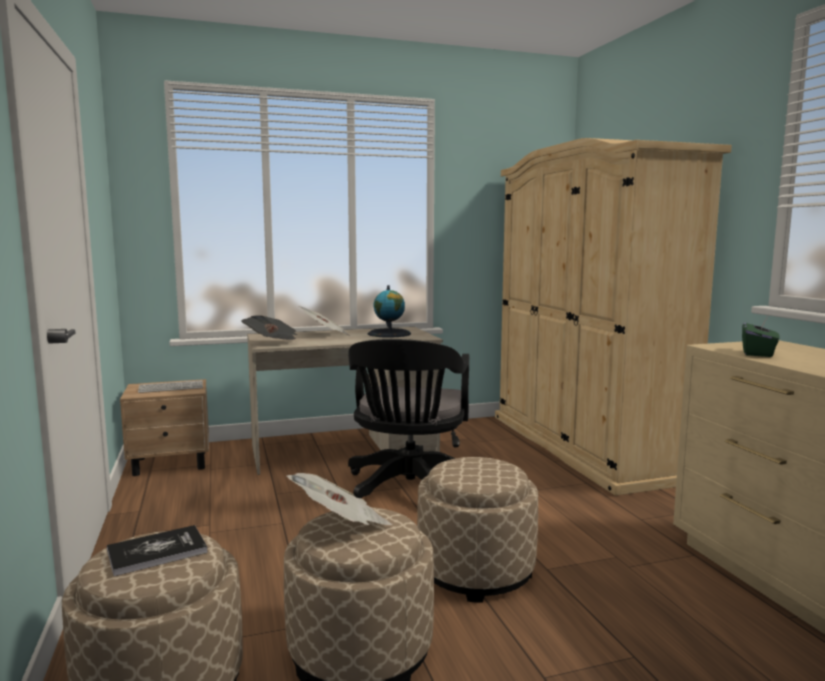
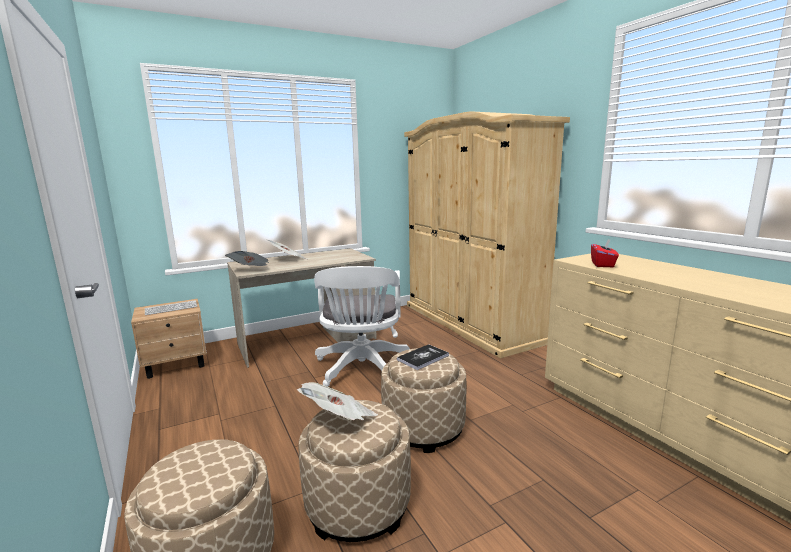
camera: 10 degrees left, 5 degrees up
book [107,525,208,576] -> book moved to [397,344,449,370]
black office chair [348,339,469,499] -> white office chair [314,266,410,387]
globe [368,285,411,338] -> none
green tissue box [742,316,780,357] -> red tissue box [591,239,619,267]

